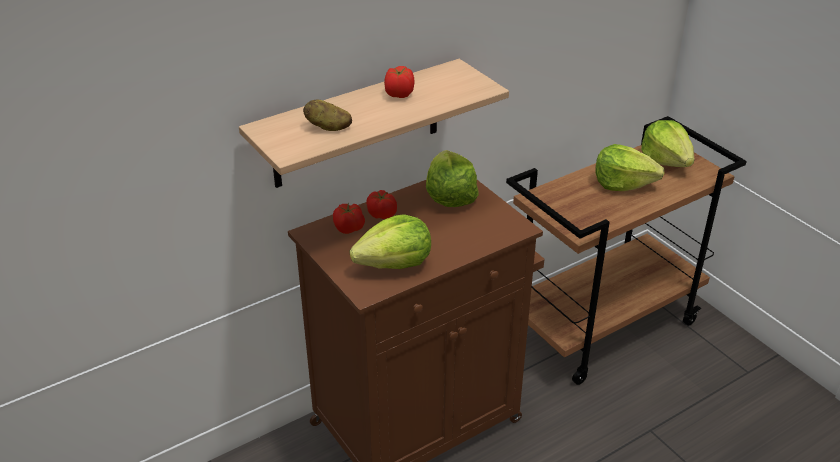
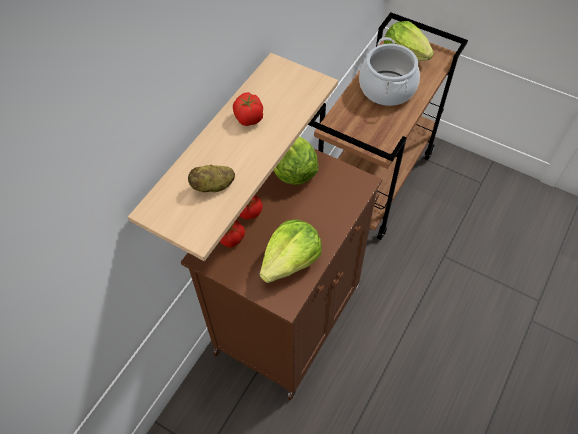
camera: 25 degrees left, 20 degrees up
lettuce [596,144,664,191] -> cooking pot [359,37,420,106]

